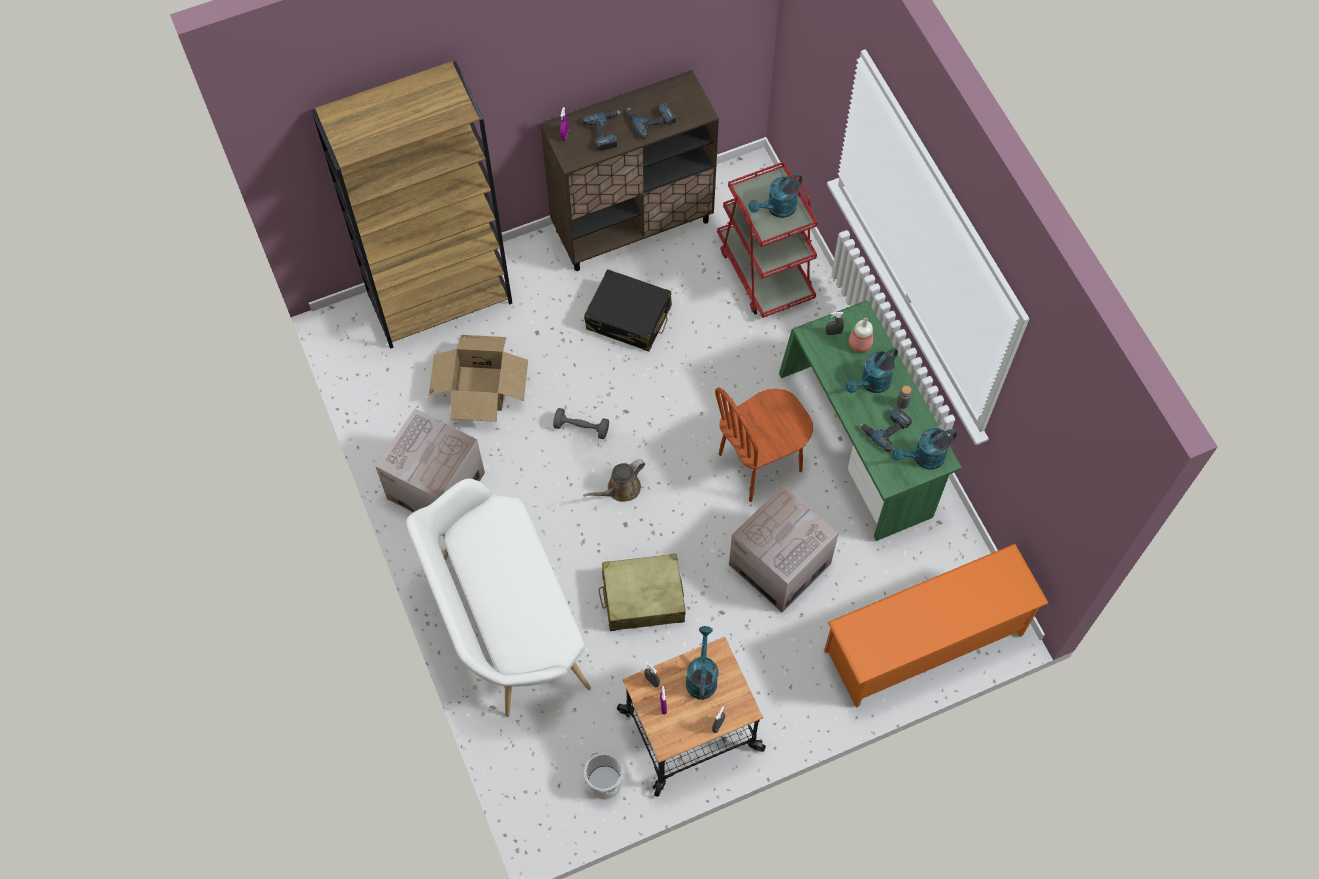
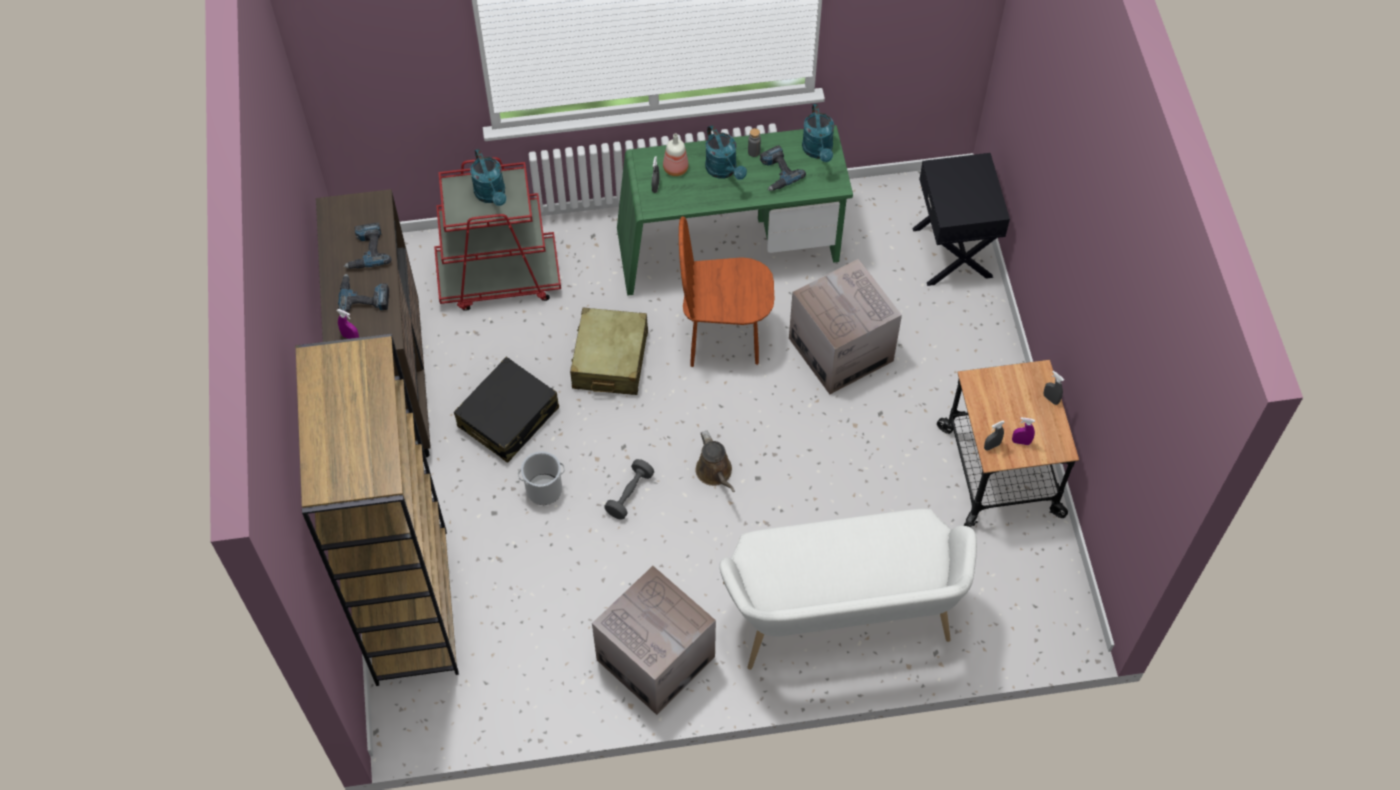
camera: 75 degrees left, 5 degrees down
cardboard box [428,335,528,422] -> none
bucket [584,752,623,800] -> bucket moved to [518,451,565,505]
beige suitcase [599,554,686,631] -> beige suitcase moved to [570,308,648,395]
turquoise watering can [686,626,719,700] -> none
brown chair [715,387,813,502] -> brown chair turned 105 degrees clockwise [679,216,774,367]
orange shoe rack [824,544,1049,708] -> black nightstand [913,153,1010,286]

